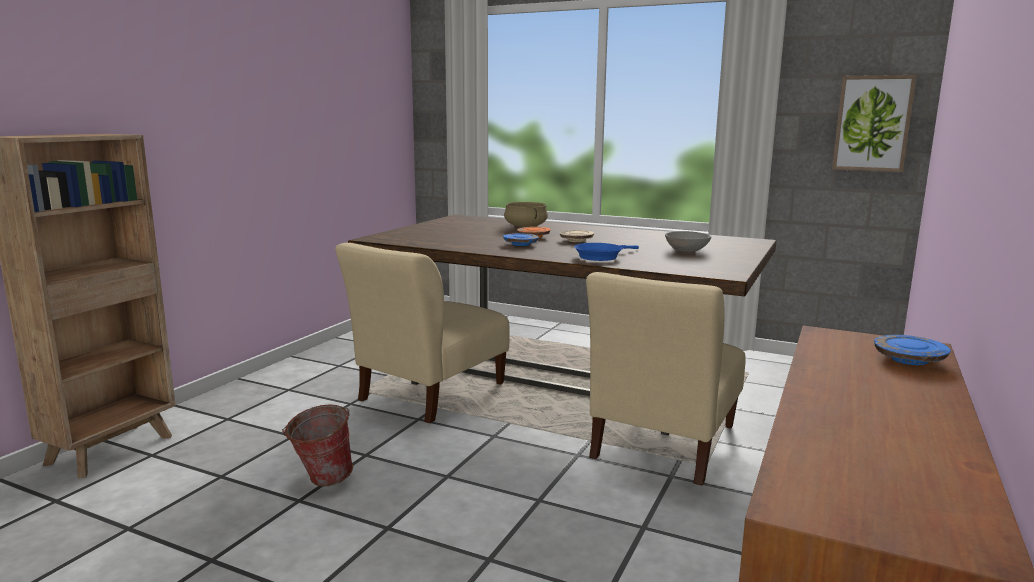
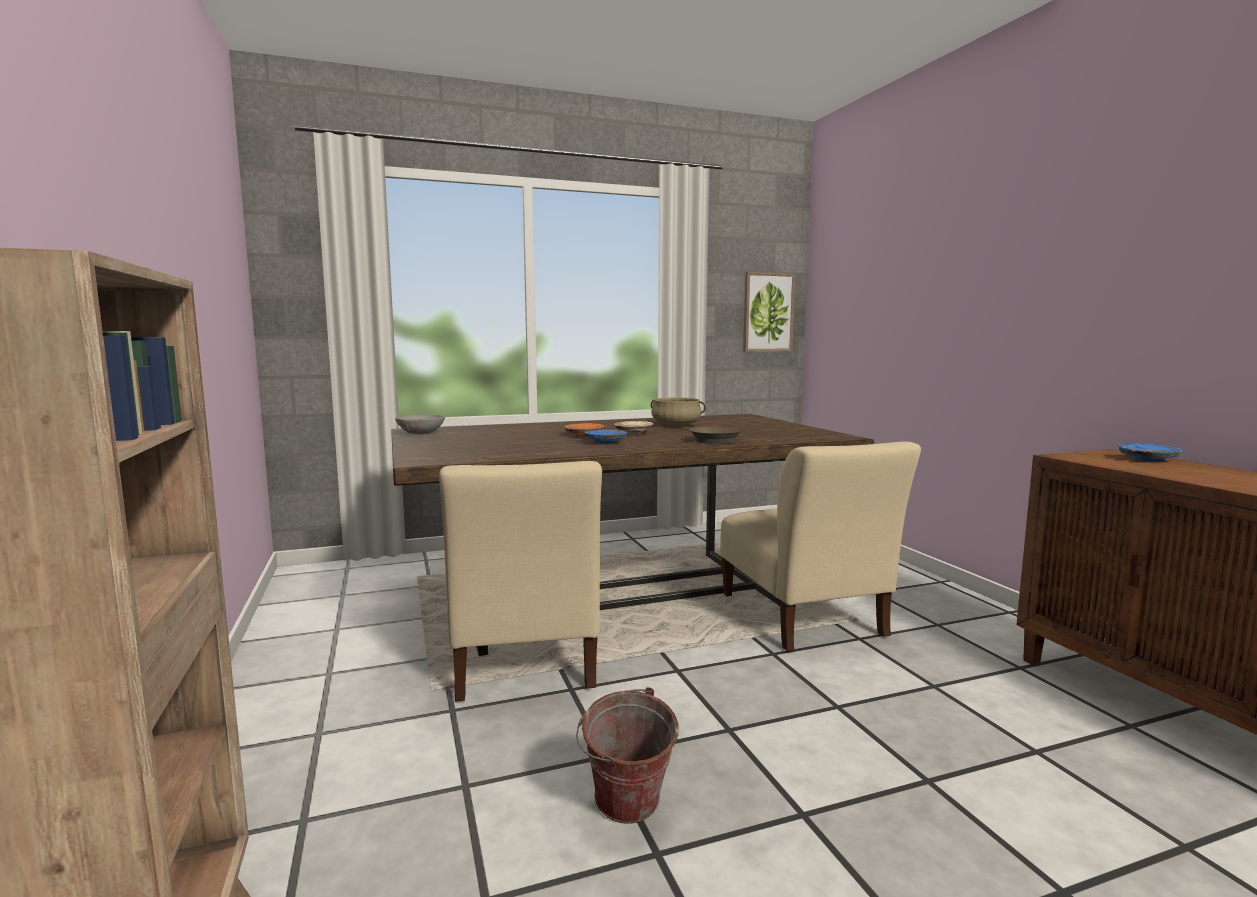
camera: 45 degrees left, 5 degrees down
beige cooking pot [504,202,548,227] -> beige cooking pot moved to [651,398,706,426]
blue frying pan [574,243,639,261] -> brown frying pan [689,427,742,444]
grey bowl [665,231,711,252] -> grey bowl moved to [395,414,445,434]

